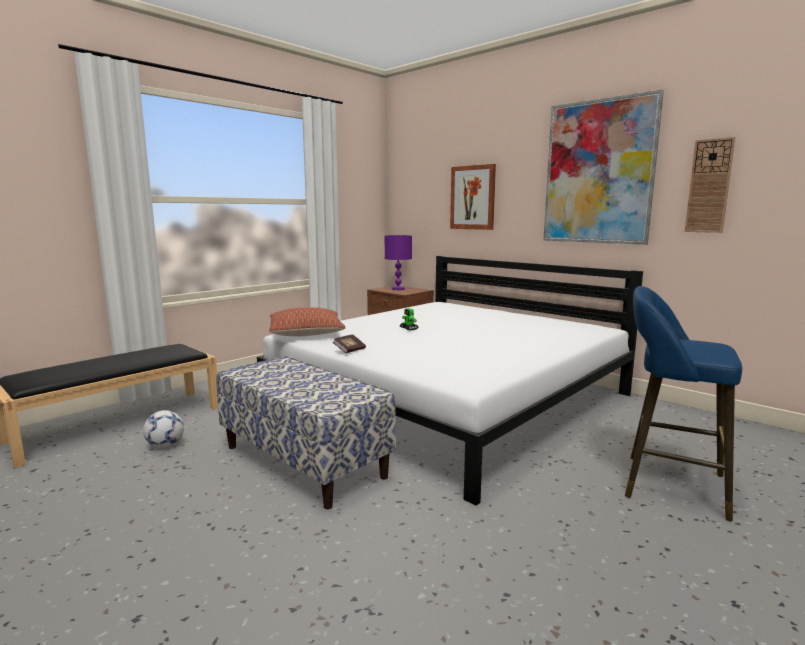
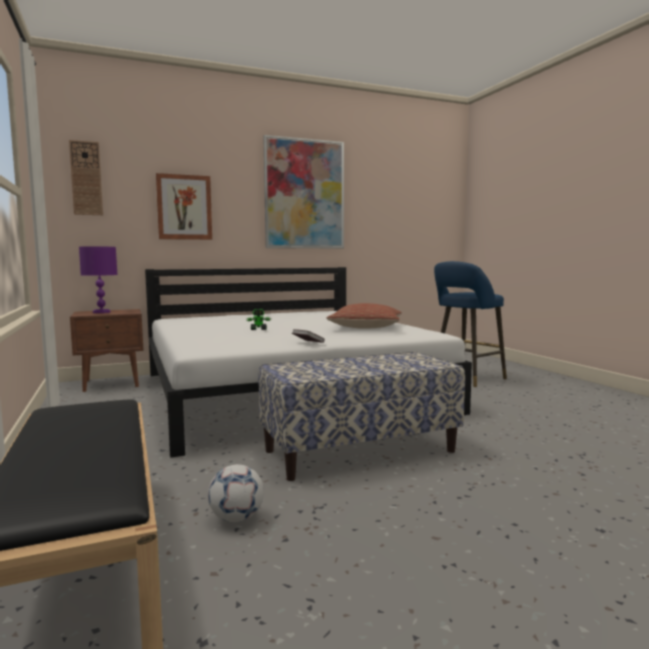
camera: 65 degrees left, 5 degrees down
pillow [269,307,346,336] -> pillow moved to [326,303,402,329]
wall clock [685,137,735,233] -> wall clock moved to [69,140,103,215]

